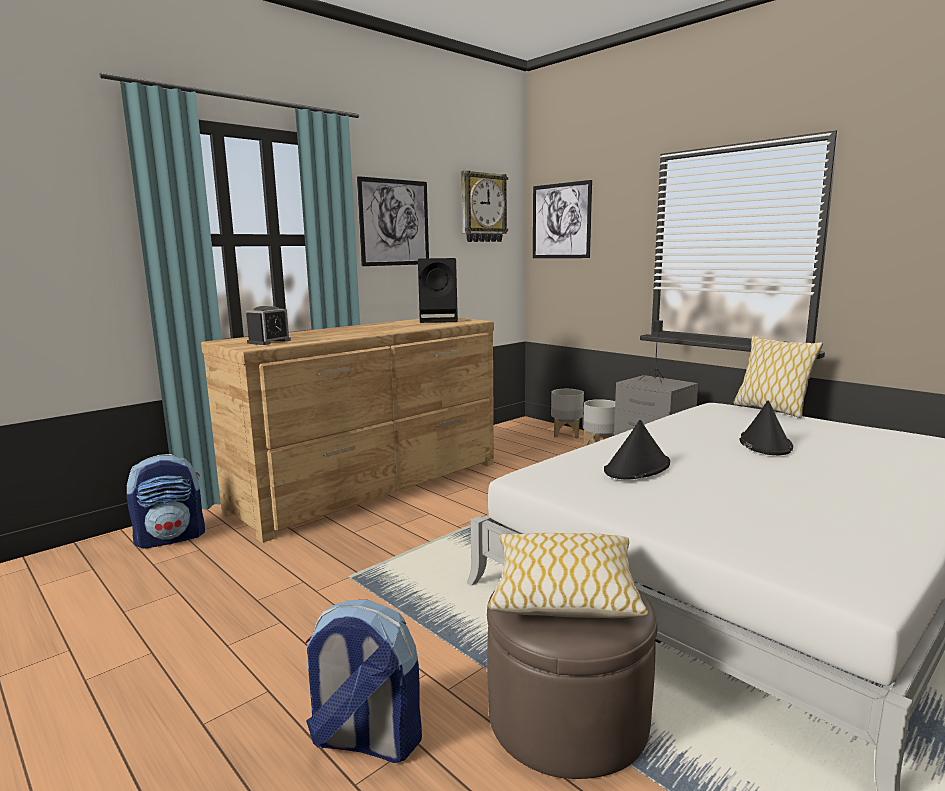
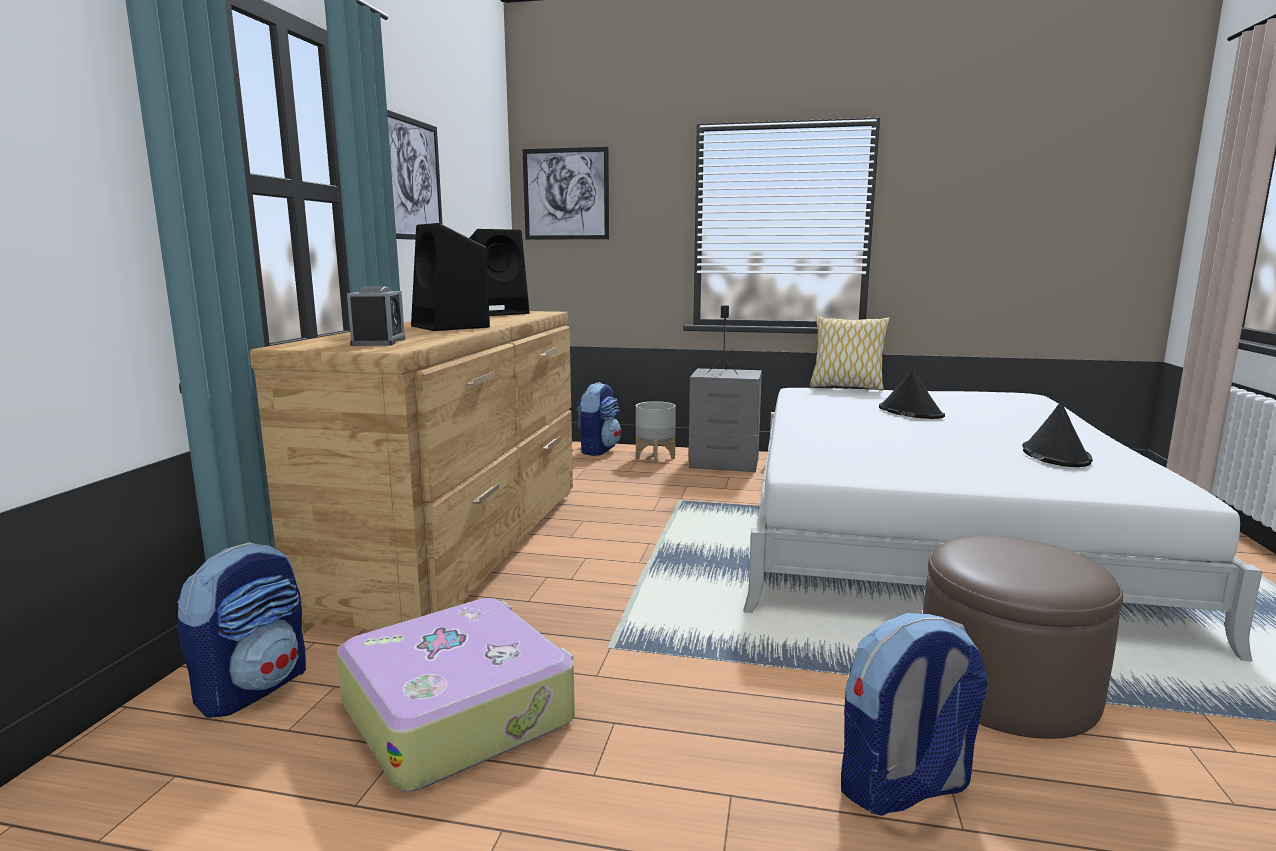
camera: 35 degrees left, 0 degrees up
wall clock [461,170,508,242] -> none
pillow [488,533,648,618] -> none
grey planter [551,389,584,438] -> backpack [576,382,621,456]
black hat [604,420,670,479] -> black hat moved to [1022,402,1093,467]
none -> suitcase [337,598,575,792]
none -> black speaker [411,223,490,331]

